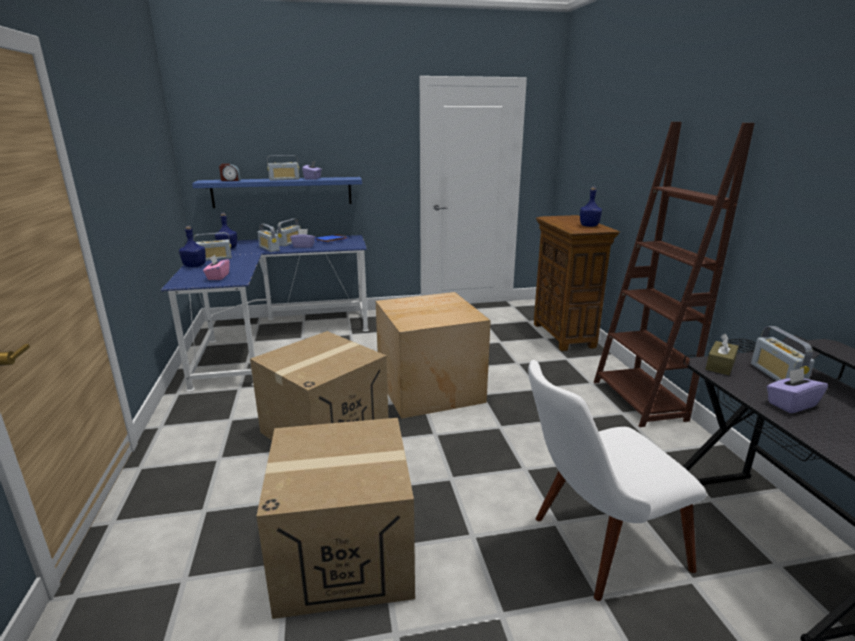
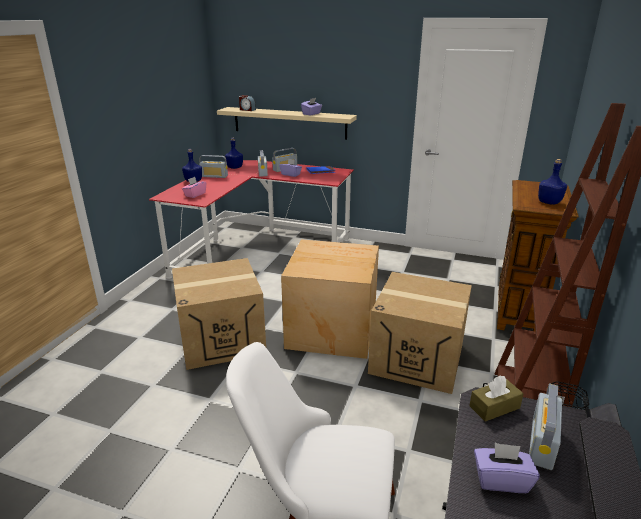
camera: 30 degrees right, 5 degrees up
blue desk [161,235,369,392] -> red desk [149,160,354,279]
blue shelf [192,177,362,208] -> beige shelf [217,107,357,140]
cardboard box [256,418,415,619] -> cardboard box moved to [368,272,472,394]
radio [267,155,299,181] -> none

